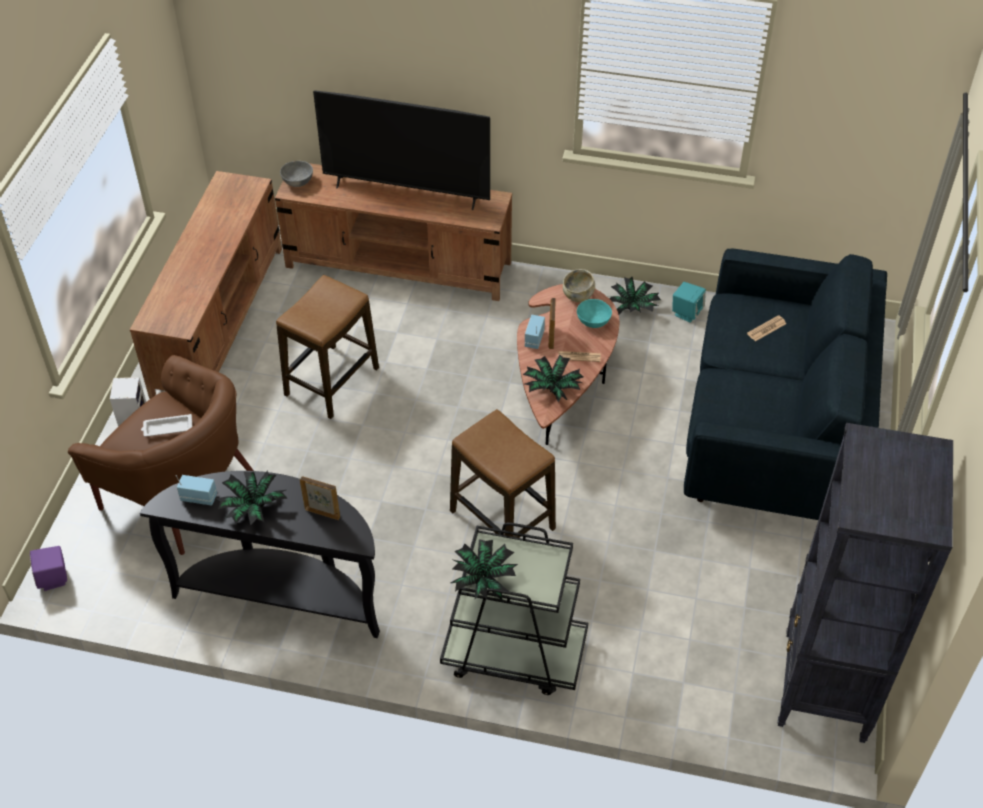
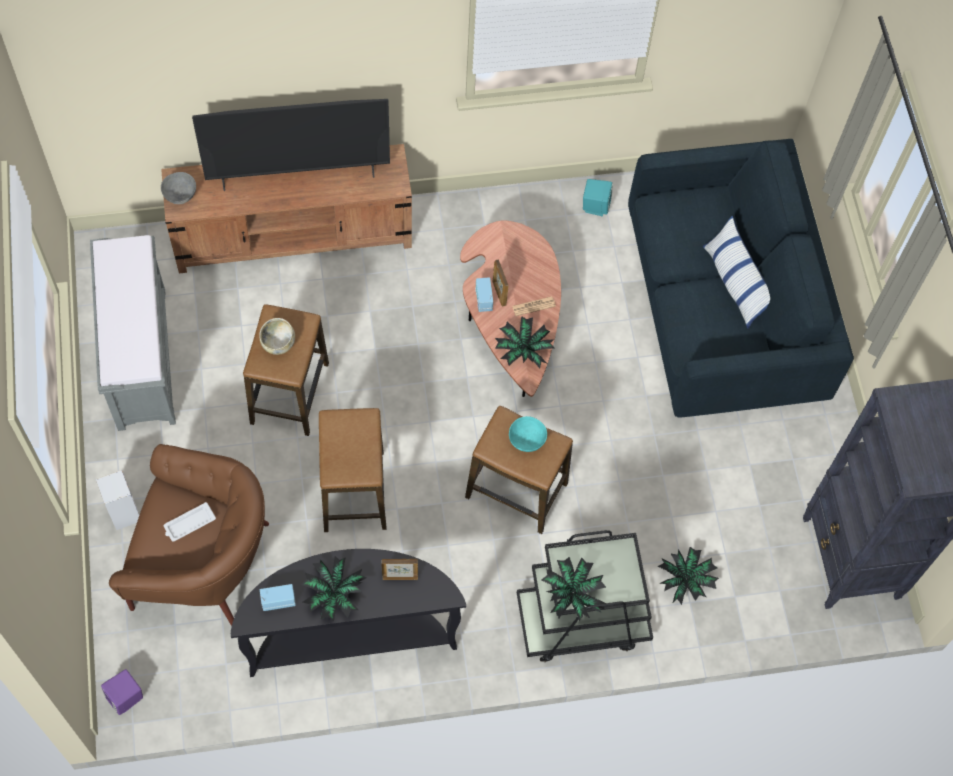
camera: 25 degrees left, 15 degrees up
brown tv stand [130,171,282,399] -> grey bench [90,235,176,431]
beige bowl [563,269,595,303] -> beige bowl moved to [259,318,295,355]
turquoise bowl [577,299,612,328] -> turquoise bowl moved to [509,416,547,452]
potted plant [610,277,661,314] -> potted plant moved to [658,547,719,605]
newspaper [747,315,786,341] -> none
none -> stool [319,408,387,532]
none -> pillow [703,216,770,329]

